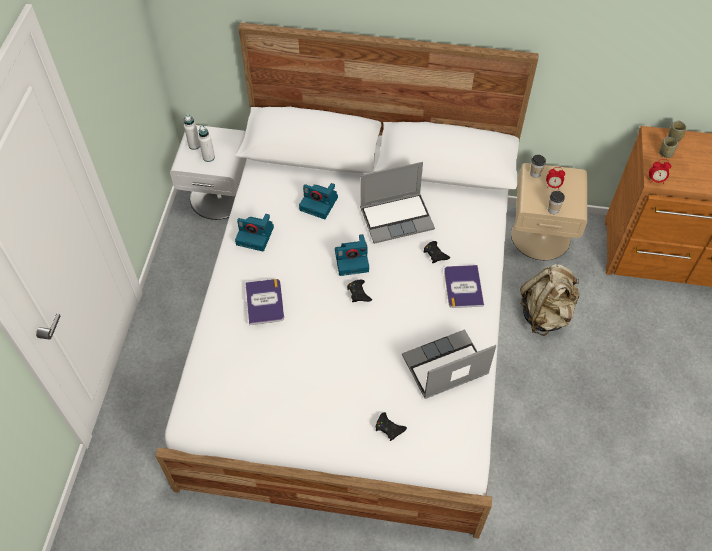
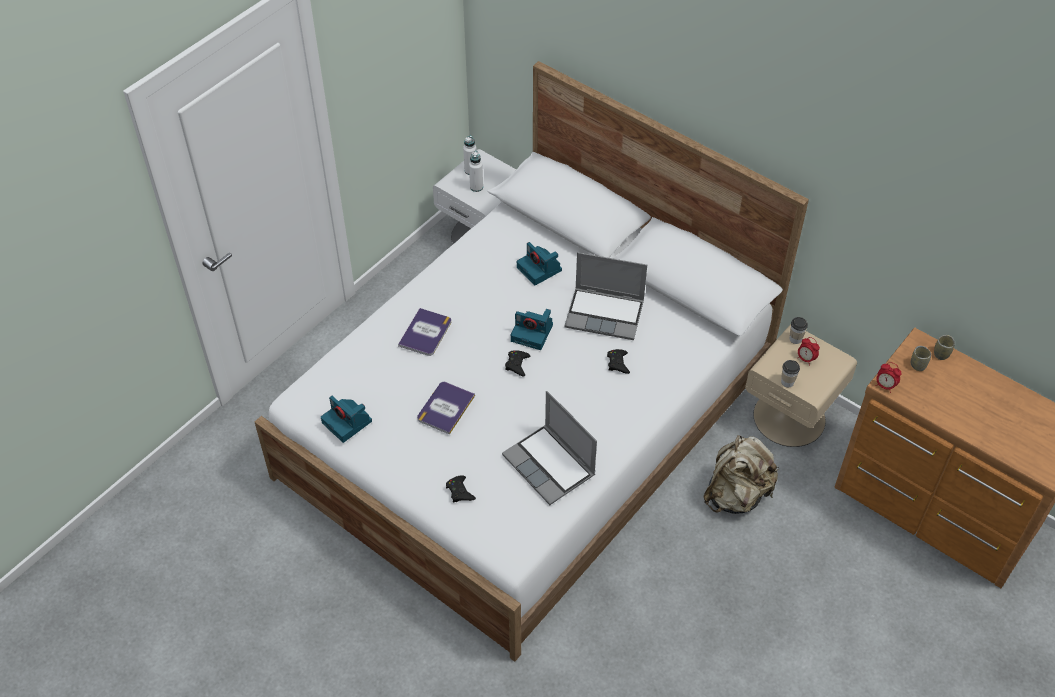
camera: 30 degrees right, 5 degrees down
camera [235,214,274,251] -> camera moved to [321,396,372,443]
laptop [402,329,496,399] -> laptop turned 135 degrees counterclockwise [502,391,597,505]
book [444,265,484,308] -> book moved to [417,382,475,435]

